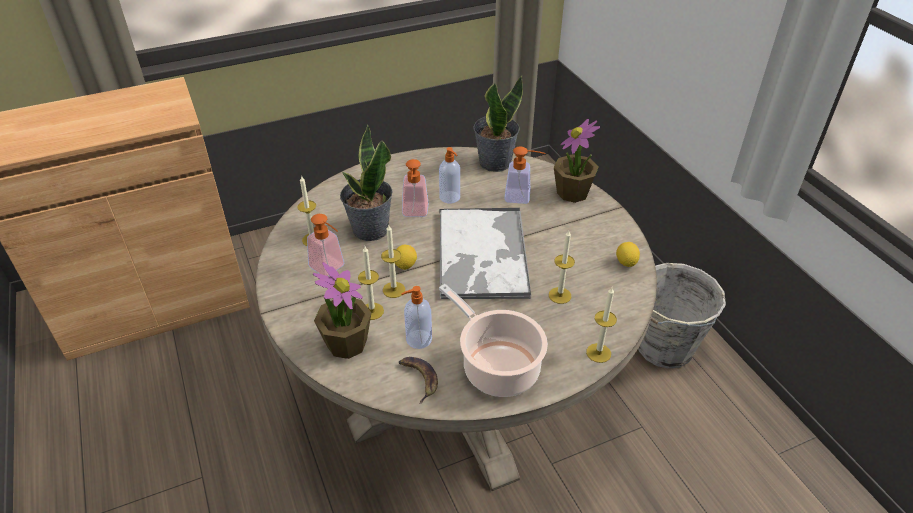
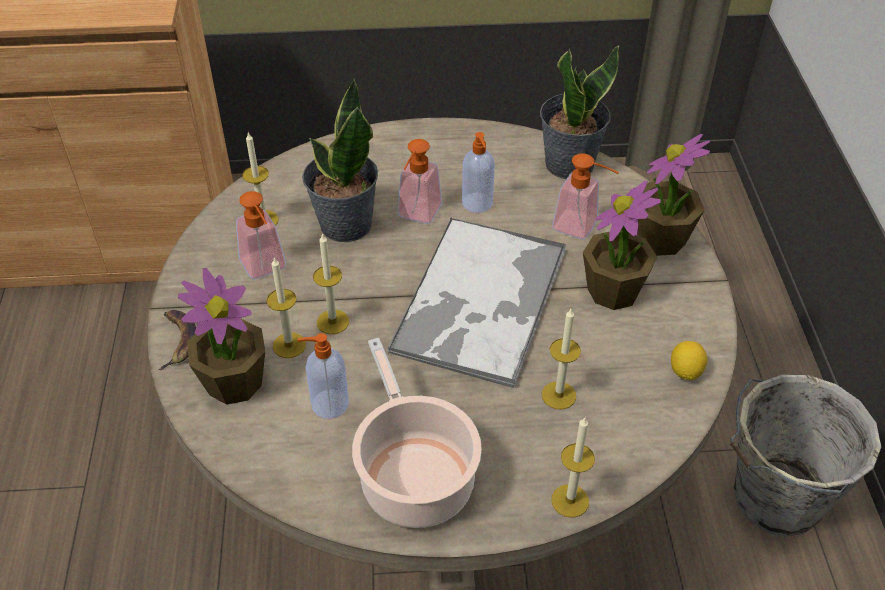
camera: 20 degrees right, 5 degrees up
lemon [395,245,417,270] -> none
banana [399,357,438,404] -> banana moved to [158,310,196,370]
none -> potted plant [583,181,661,310]

